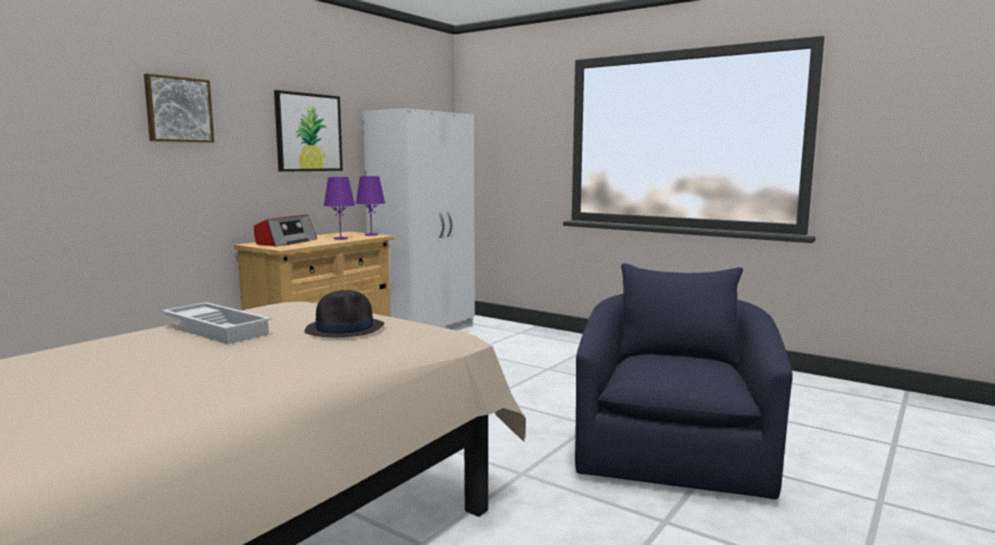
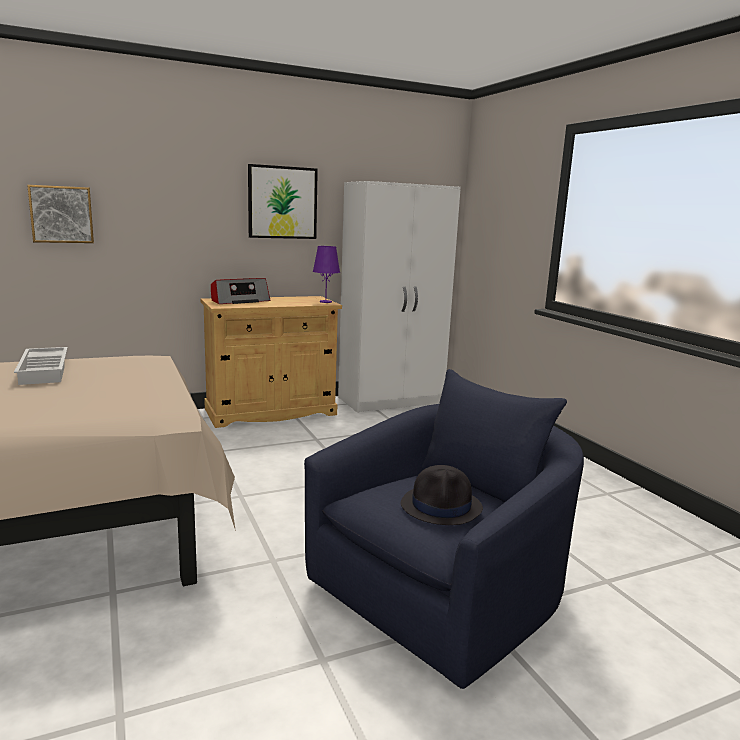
camera: 30 degrees right, 5 degrees up
picture [144,74,214,143] -> picture moved to [27,185,94,243]
black hat [304,290,384,337] -> black hat moved to [400,465,483,525]
purple table lamp [324,177,355,240] -> none

